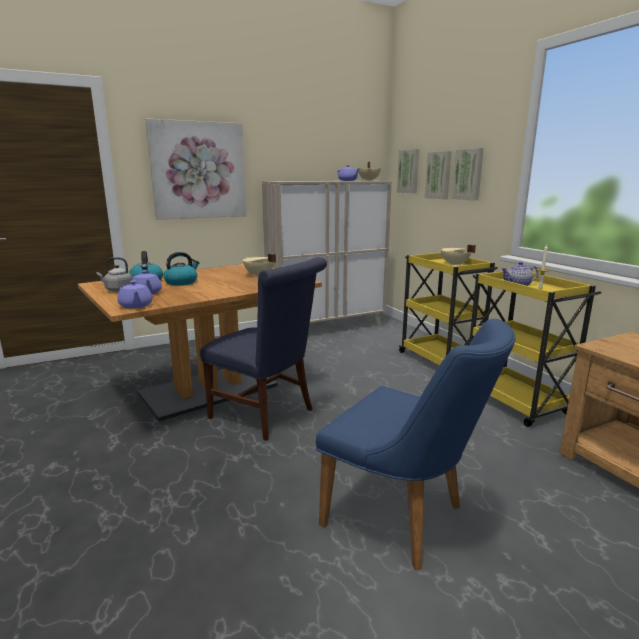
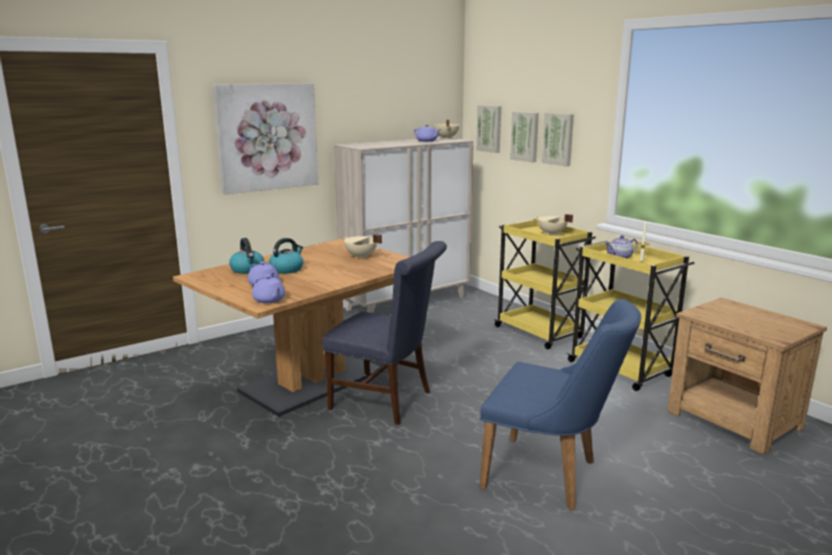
camera: 10 degrees left, 0 degrees up
grey kettle [97,257,133,292] -> none

